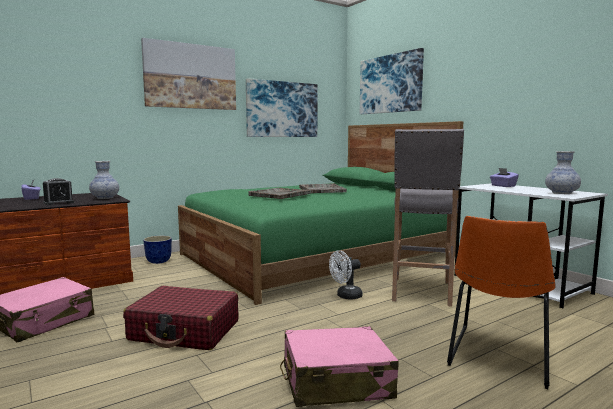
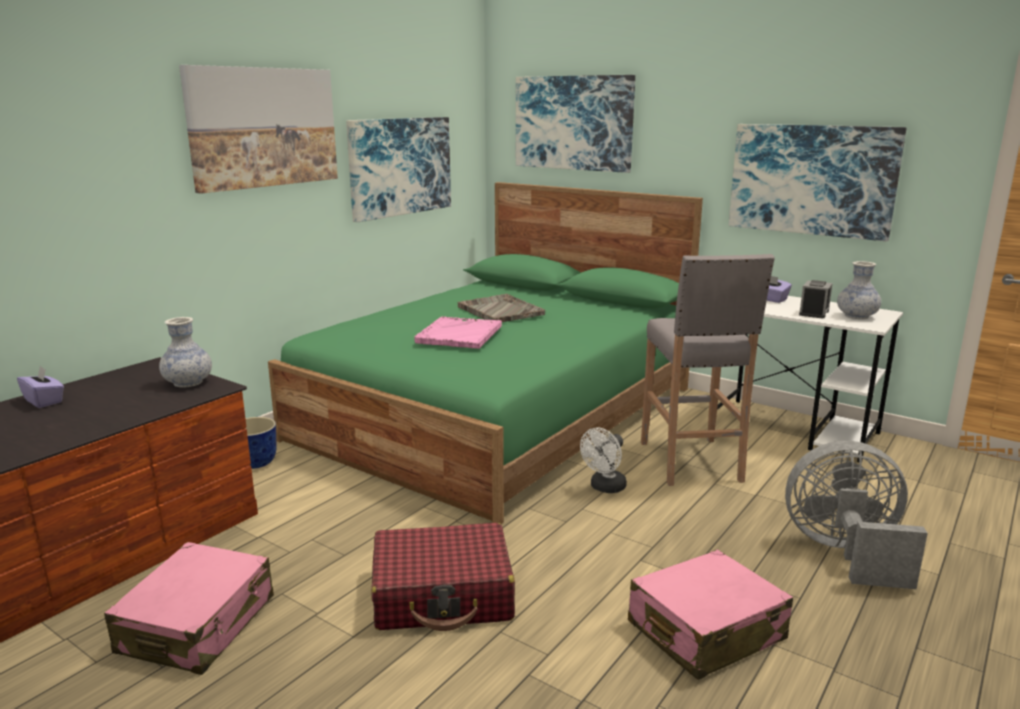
camera: 20 degrees left, 10 degrees up
alarm clock [43,178,74,205] -> alarm clock moved to [799,280,833,318]
grey tray [248,188,311,199] -> pink tray [414,316,502,349]
orange chair [447,216,555,389] -> grey fan [785,441,928,589]
none -> picture [729,124,906,241]

